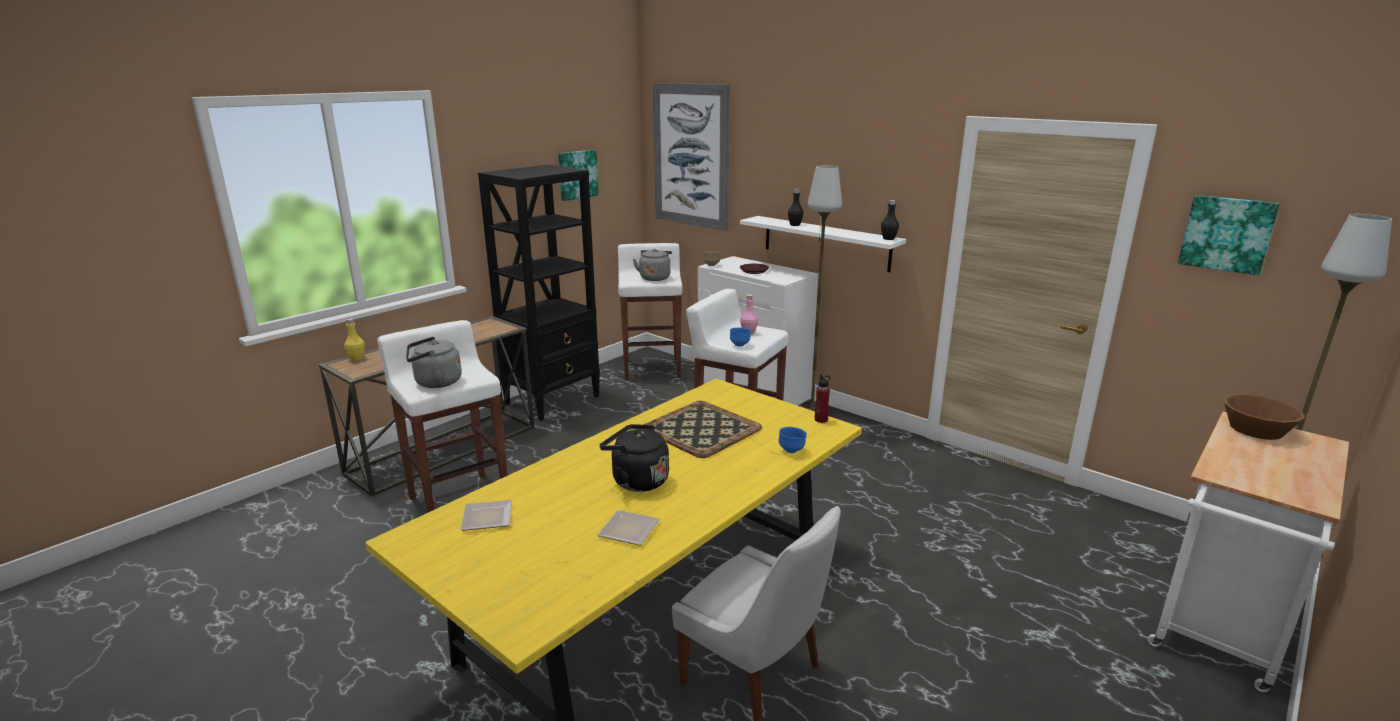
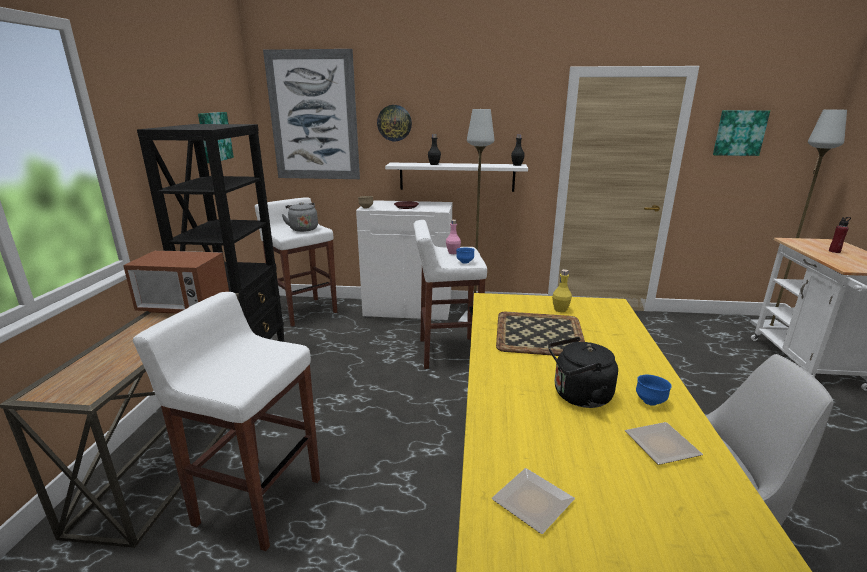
camera: 35 degrees left, 0 degrees up
yellow bottle [344,318,365,361] -> yellow bottle moved to [552,269,572,312]
grey kettle [406,337,462,388] -> none
blue bowl [779,427,807,453] -> blue bowl moved to [636,375,672,406]
red bottle [815,374,831,423] -> red bottle moved to [829,217,851,253]
brown bowl [1224,394,1305,440] -> none
none -> microwave [123,250,229,314]
none -> wall clock [377,105,412,141]

